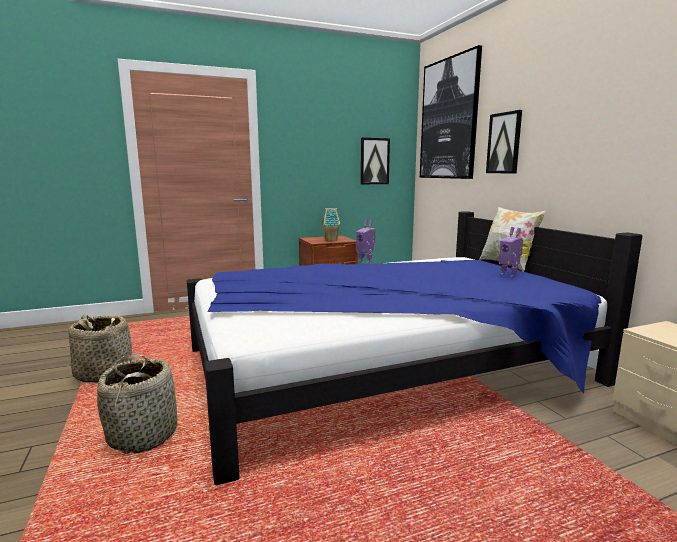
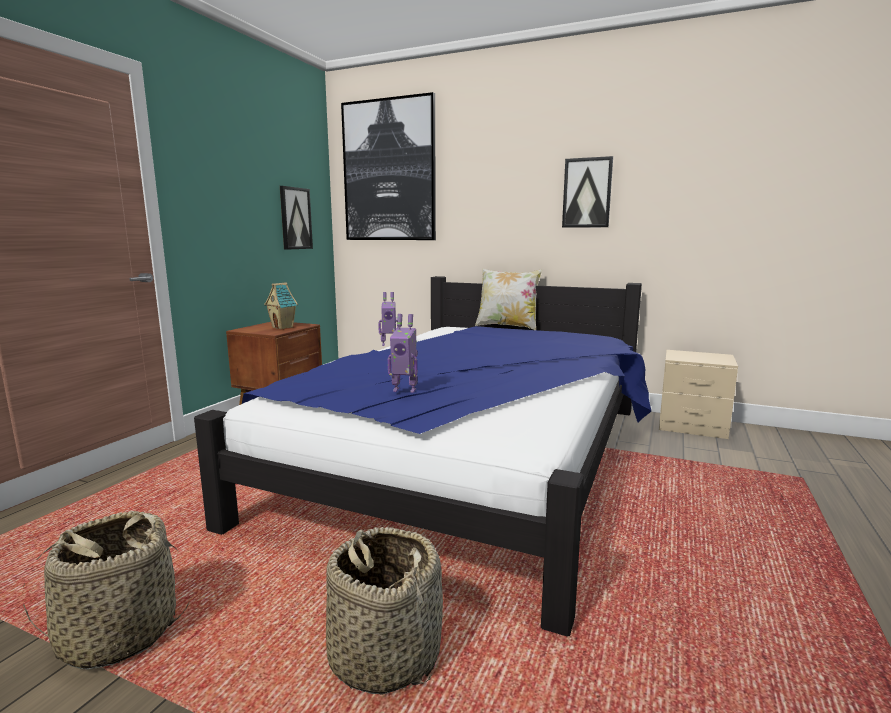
camera: 45 degrees left, 0 degrees up
picture [486,110,522,173] -> picture moved to [562,156,613,228]
toy robot [499,227,523,277] -> toy robot moved to [388,314,418,393]

